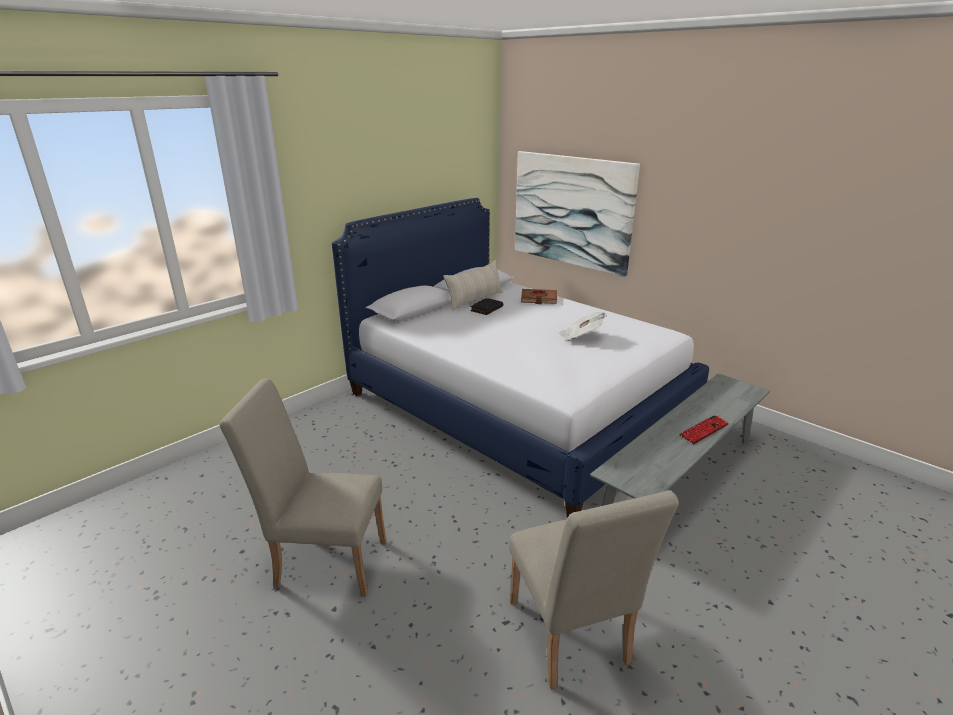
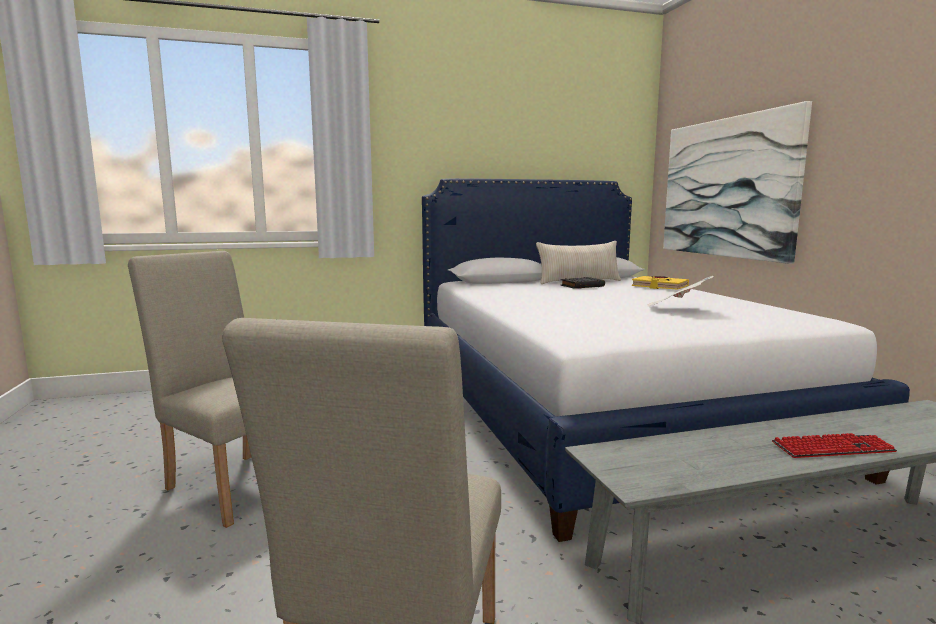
camera: 30 degrees right, 15 degrees down
brown book [521,289,557,304] -> yellow book [632,276,689,290]

